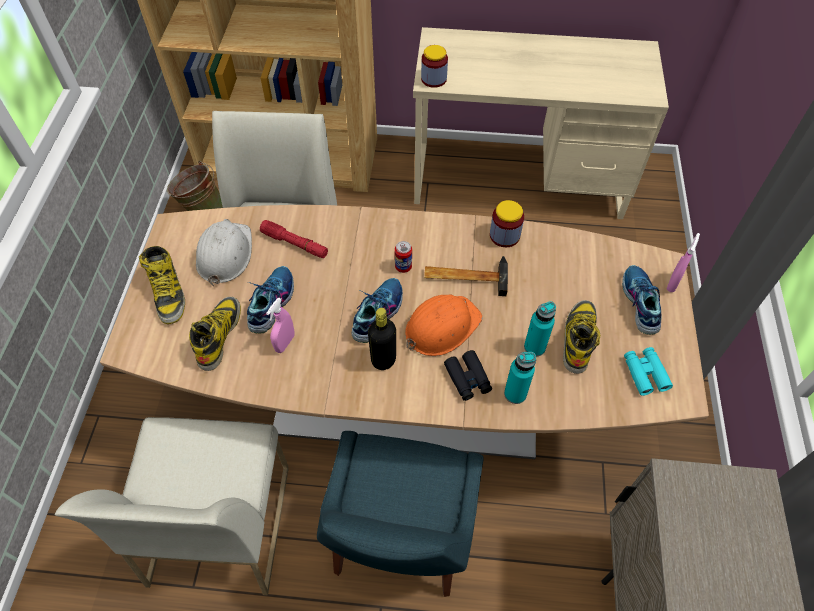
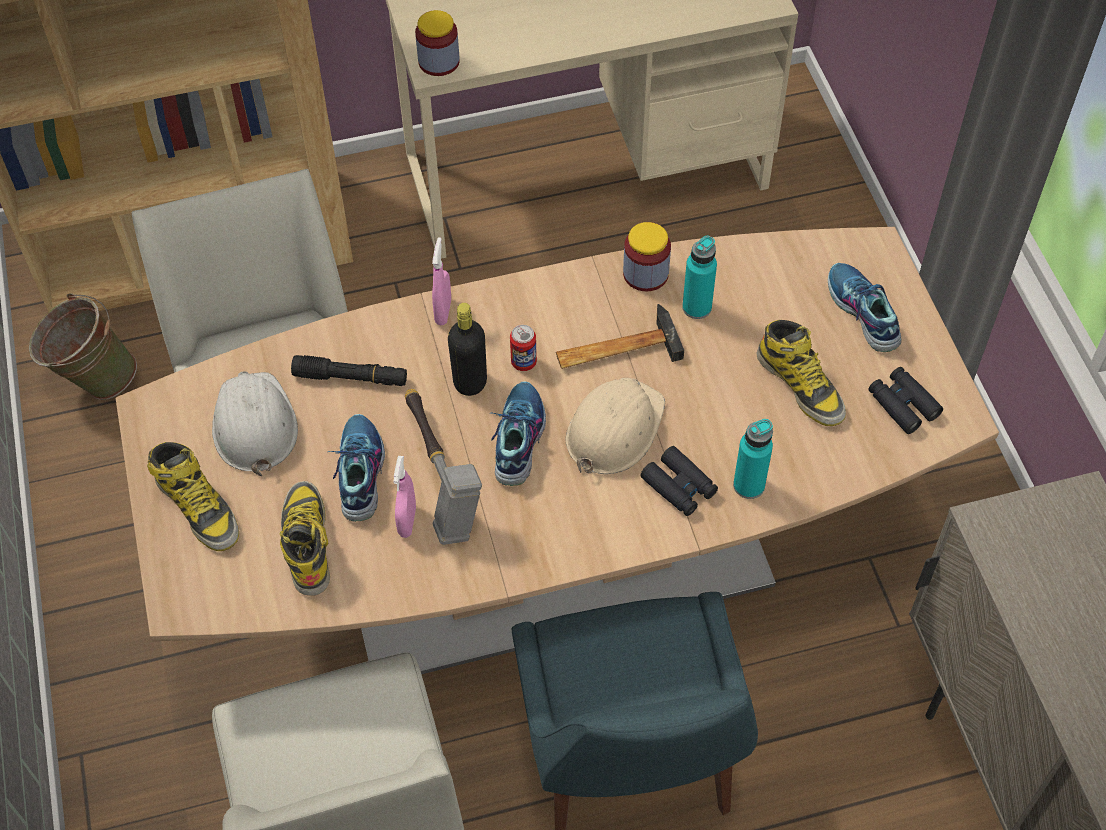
camera: 20 degrees left, 0 degrees up
red flashlight [260,220,328,258] -> black flashlight [291,355,407,386]
black bottle [368,308,396,370] -> black bottle moved to [448,303,487,396]
orange hard hat [405,294,482,356] -> beige hard hat [565,378,665,474]
turquoise bottle [524,301,556,357] -> turquoise bottle moved to [682,236,717,319]
boot [563,300,600,374] -> boot turned 150 degrees clockwise [757,320,846,426]
turquoise binoculars [624,347,673,396] -> black binoculars [868,367,943,434]
pink spray bottle [666,233,700,292] -> pink spray bottle moved to [432,237,451,325]
none -> hammer [405,389,482,545]

